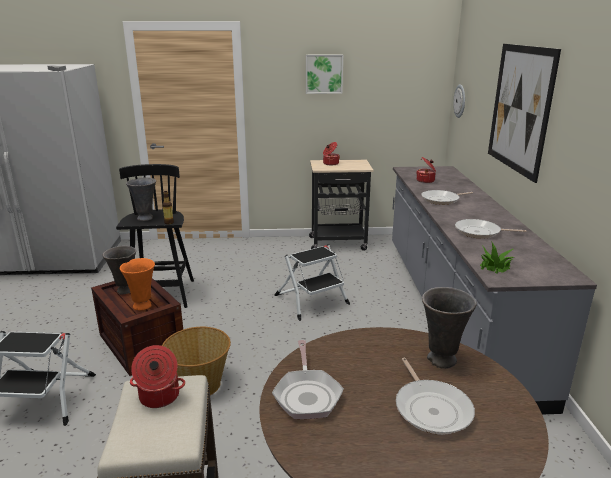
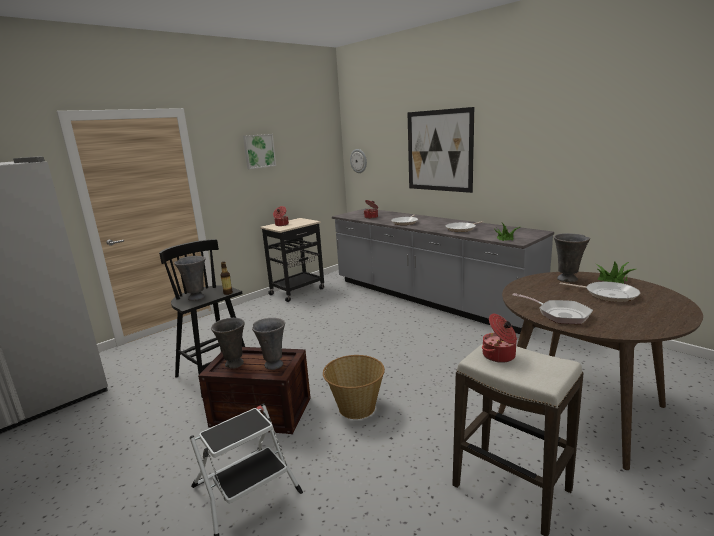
camera: 40 degrees left, 5 degrees down
orange vase [120,258,155,311] -> grey vase [252,318,285,370]
step ladder [274,244,350,321] -> none
none -> potted plant [596,261,635,284]

